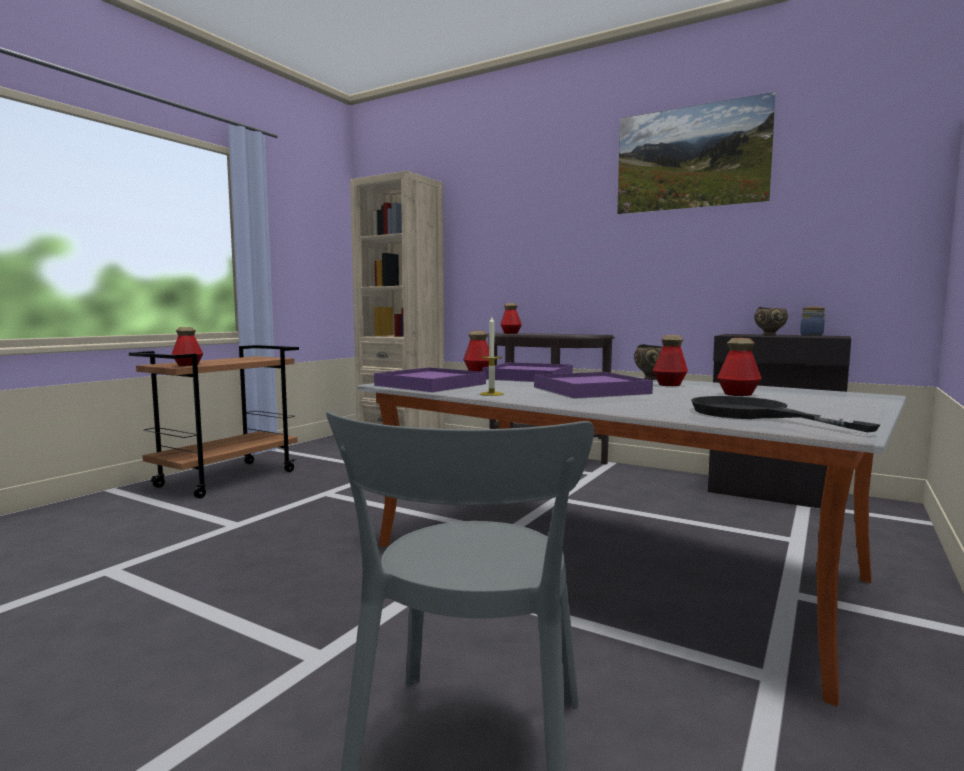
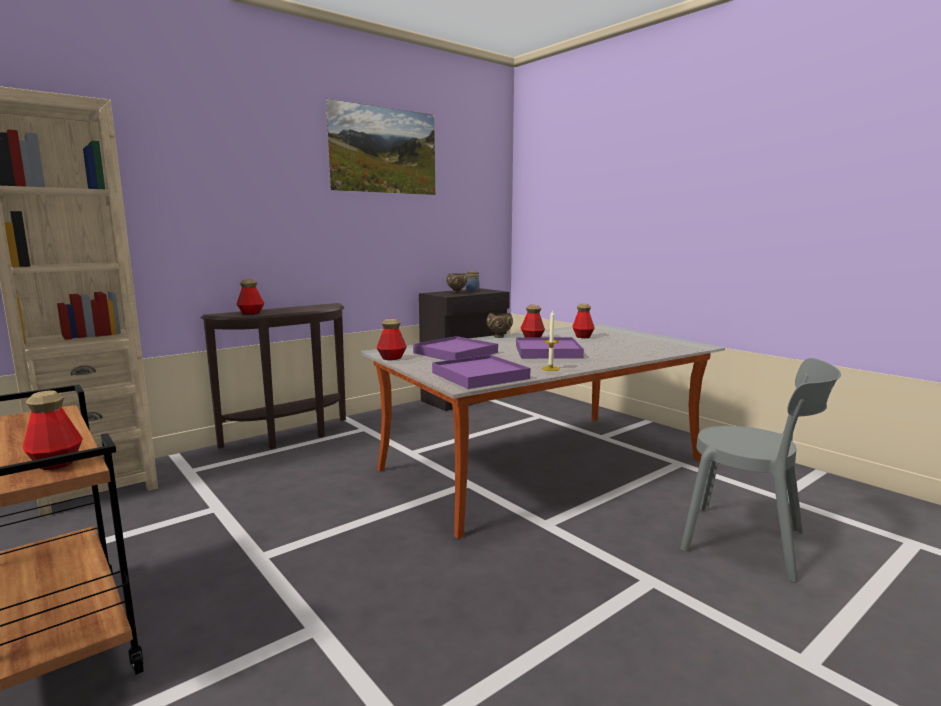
camera: 70 degrees left, 5 degrees up
black frying pan [691,396,880,432] -> none

